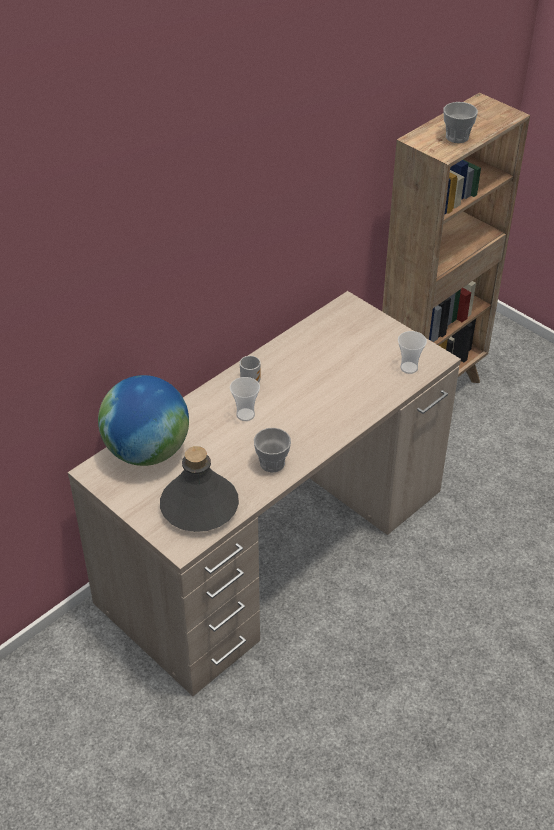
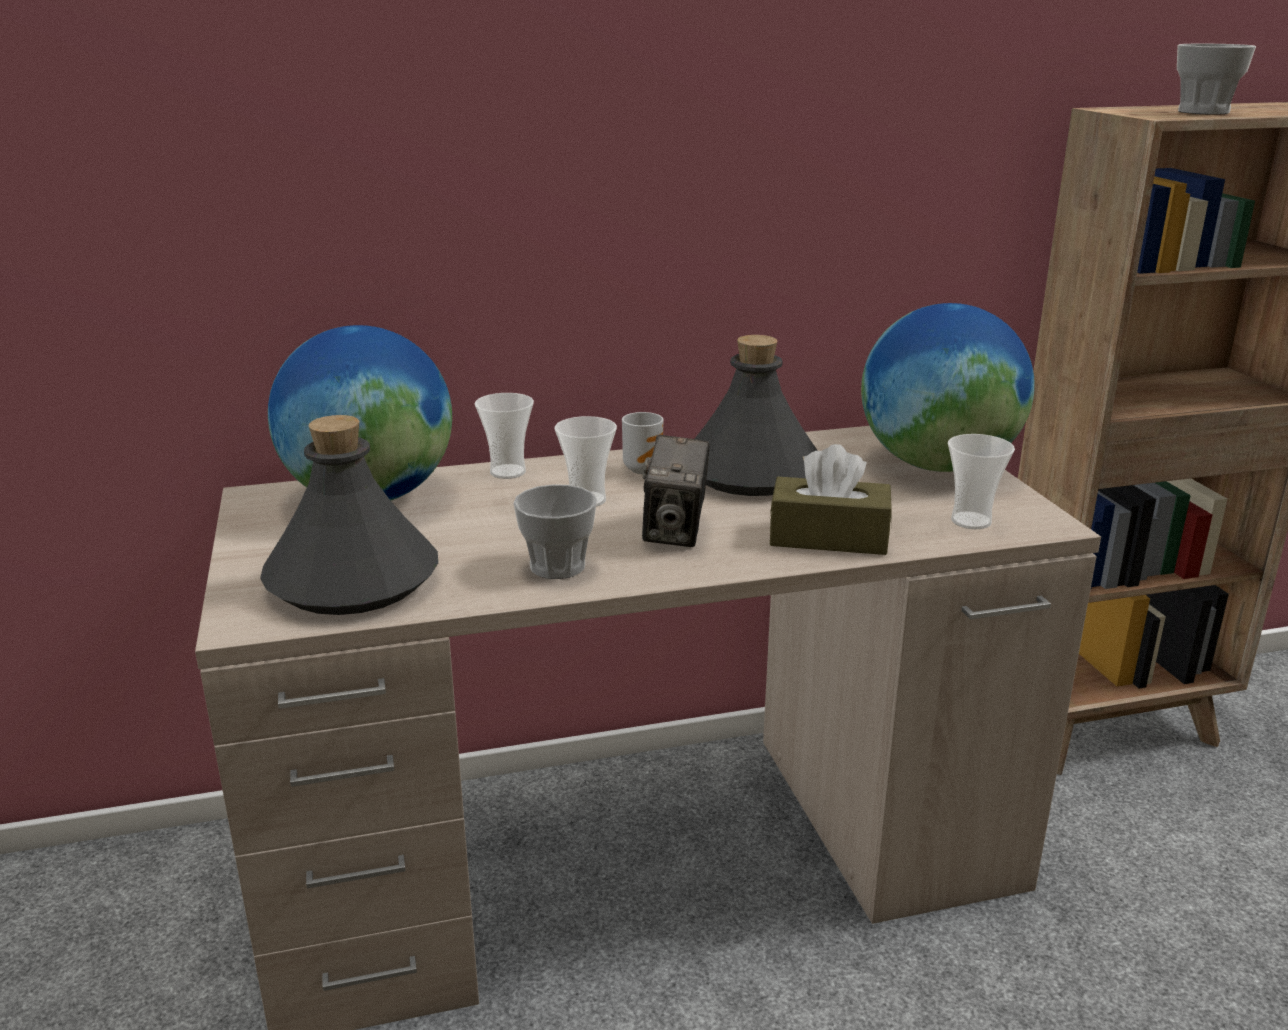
camera: 30 degrees right, 20 degrees down
none -> cup [475,393,534,479]
none -> camera [642,435,709,547]
none -> grey bottle [695,335,818,496]
none -> brown tissue box [770,444,892,555]
none -> globe [861,303,1035,472]

